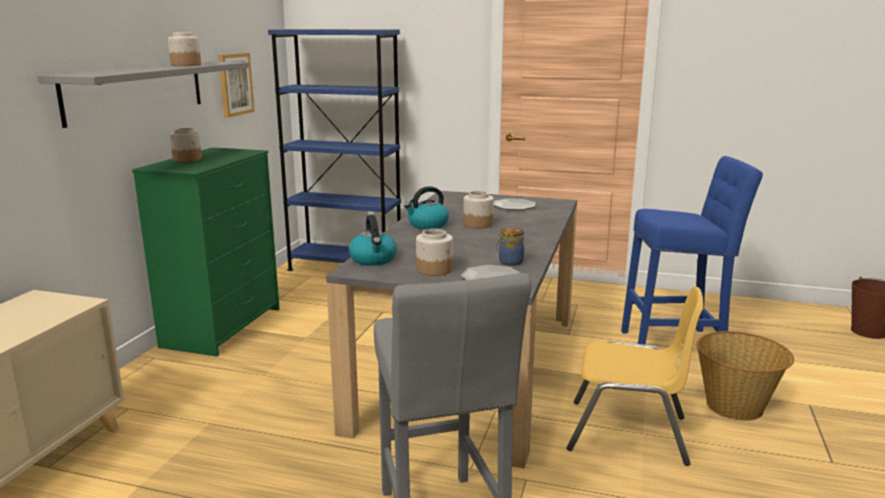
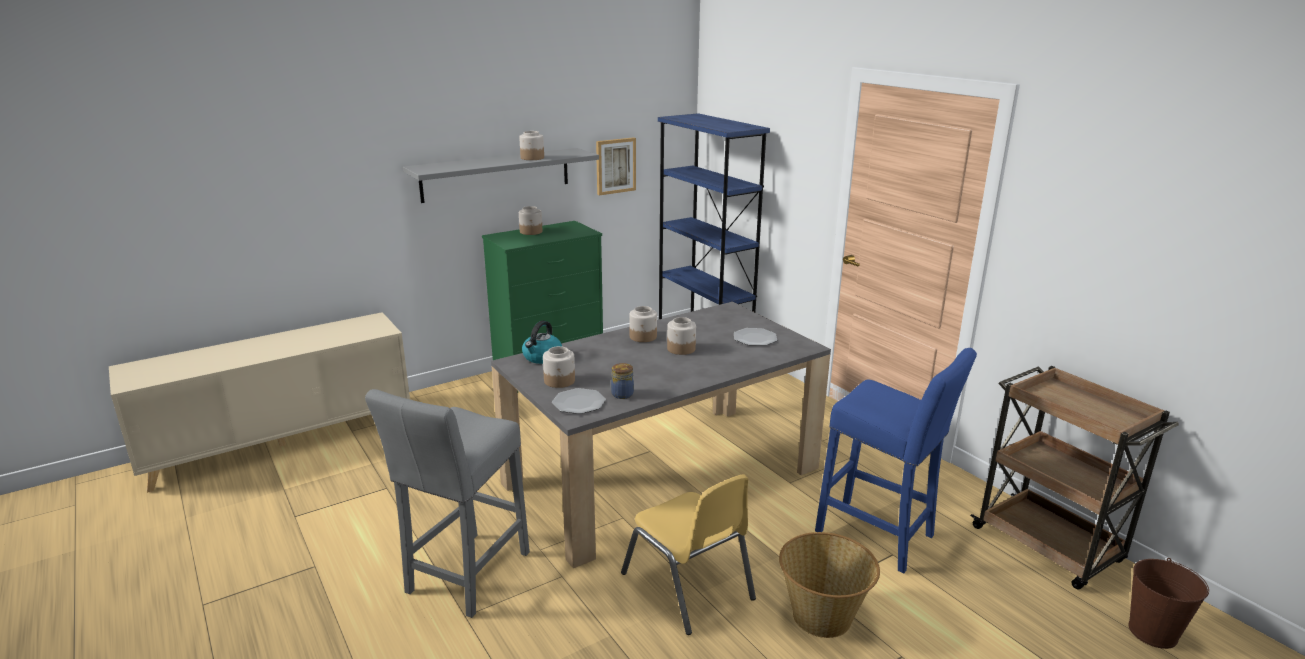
camera: 40 degrees right, 5 degrees up
kettle [404,186,449,229] -> jar [629,306,657,342]
none -> brown cart [970,366,1179,590]

